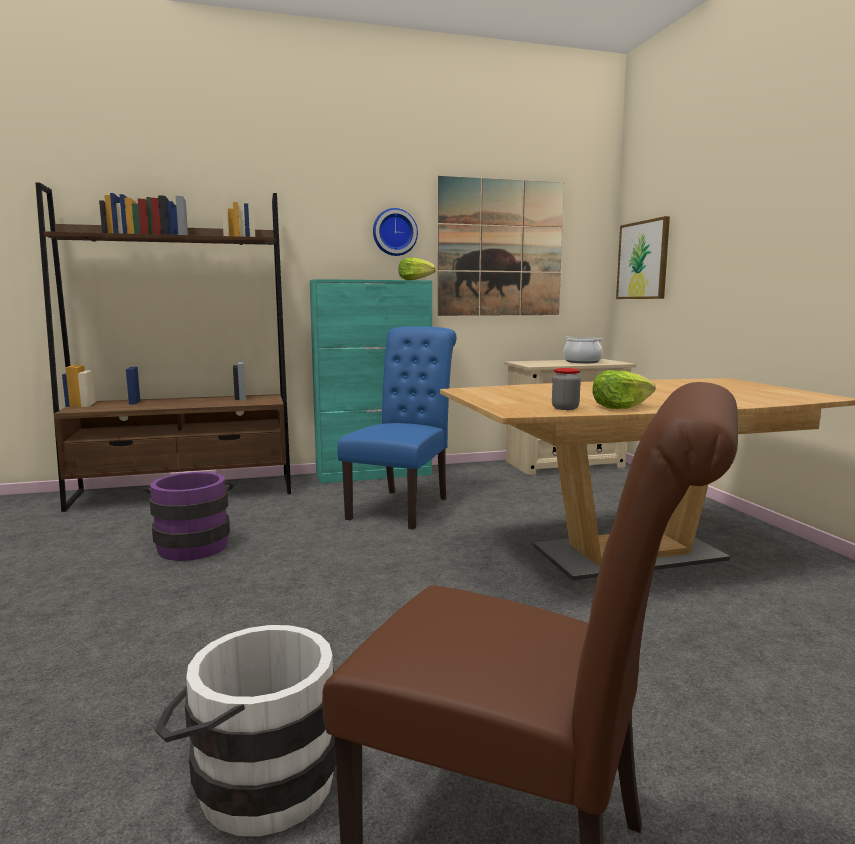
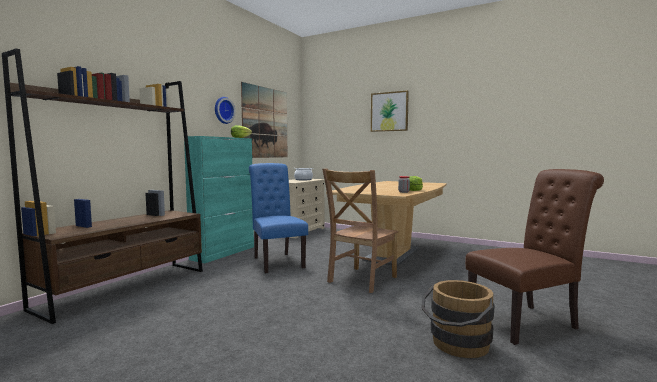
camera: 45 degrees left, 5 degrees down
purple bucket [143,472,233,561] -> none
white bucket [155,625,336,837] -> brown bucket [421,280,494,358]
picture [616,216,670,299] -> picture moved to [371,90,409,132]
none -> brown chair [322,169,399,293]

